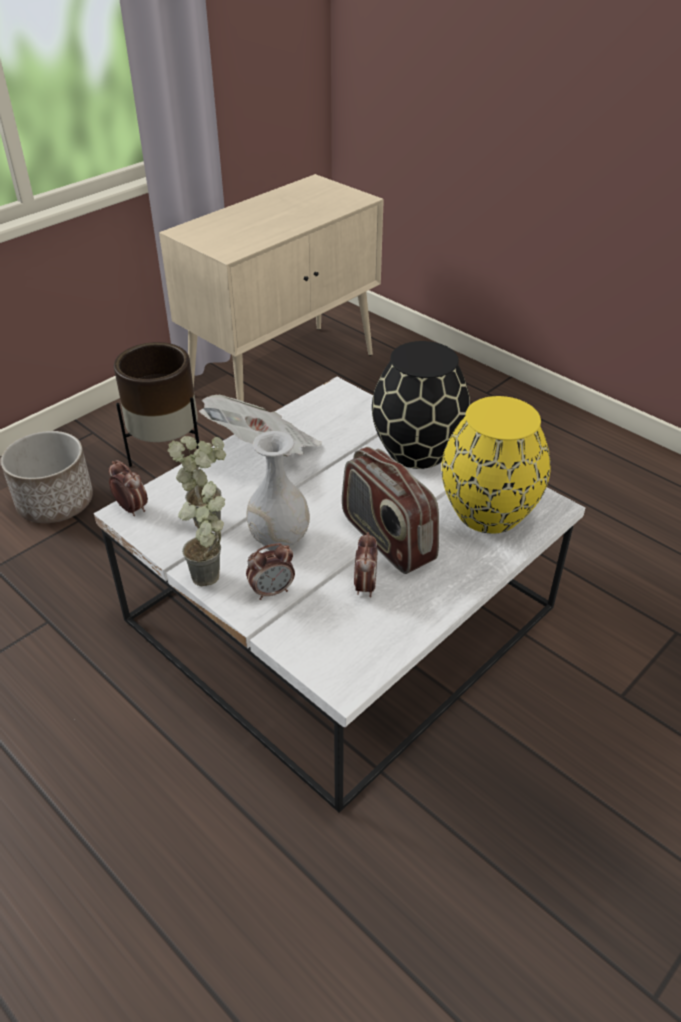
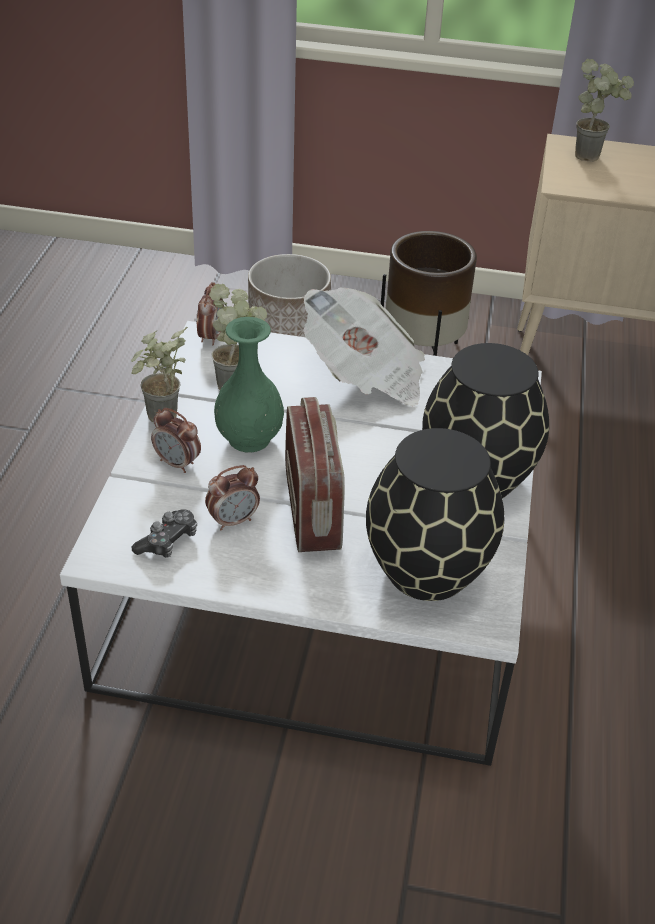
camera: 55 degrees right, 0 degrees up
white vase [246,431,310,551] -> green vase [214,317,284,453]
radio [342,447,439,574] -> radio turned 150 degrees clockwise [285,397,345,552]
yellow vase [441,396,551,534] -> black vase [366,428,504,601]
none -> game controller [131,509,197,558]
none -> potted plant [575,58,634,162]

